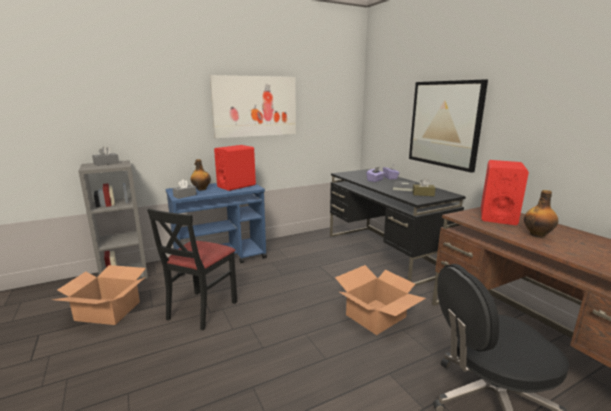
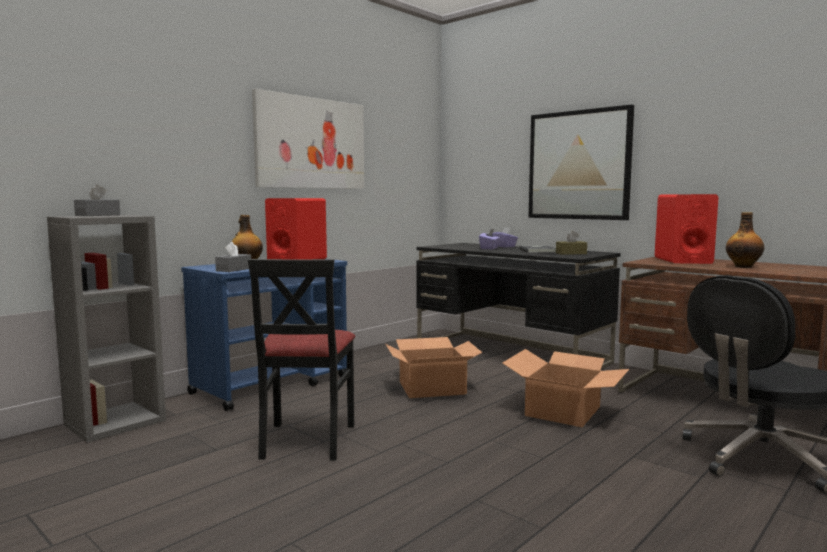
camera: 20 degrees left, 10 degrees down
cardboard box [52,265,146,325] -> cardboard box moved to [385,337,483,398]

